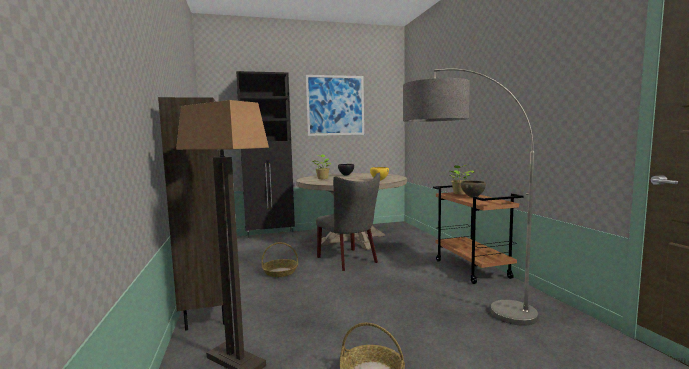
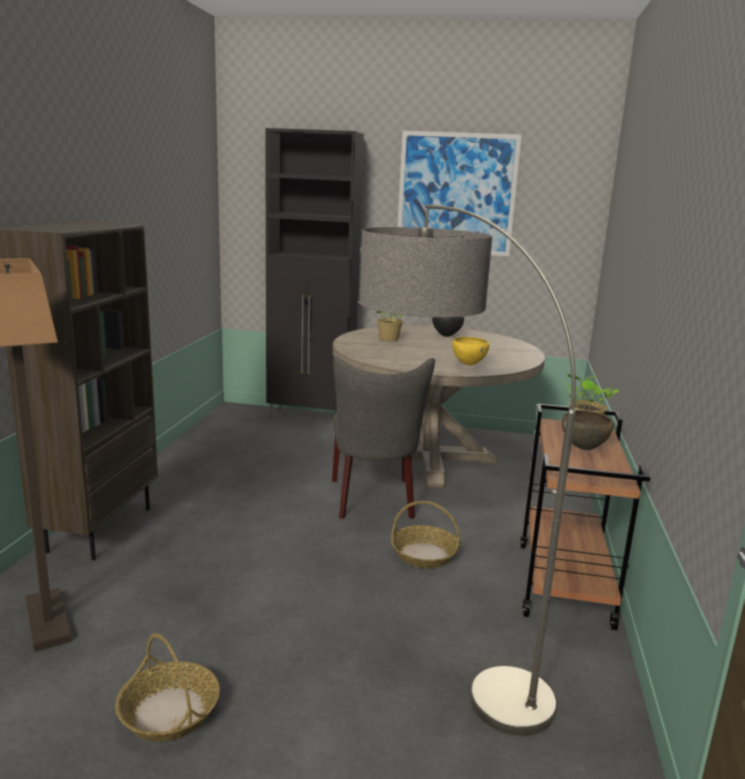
camera: 25 degrees right, 10 degrees up
basket [262,242,298,277] -> basket moved to [391,501,461,568]

